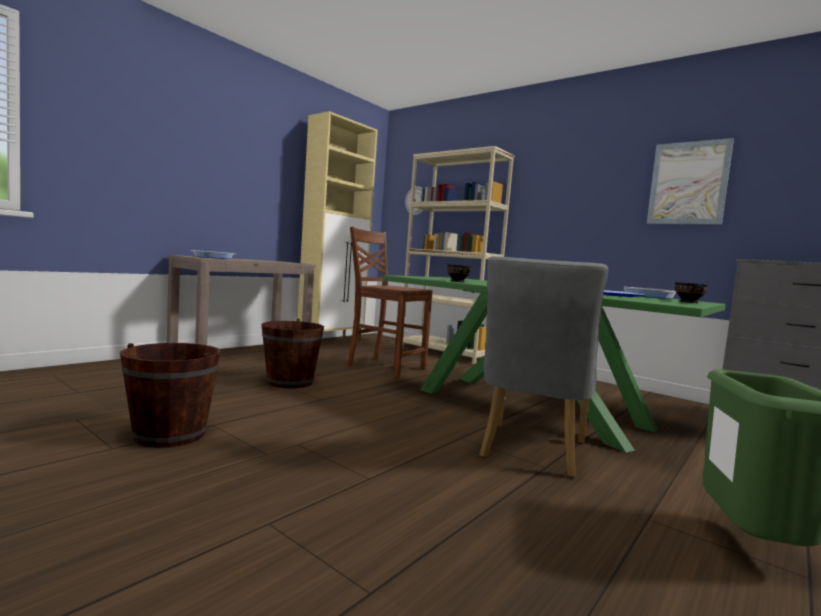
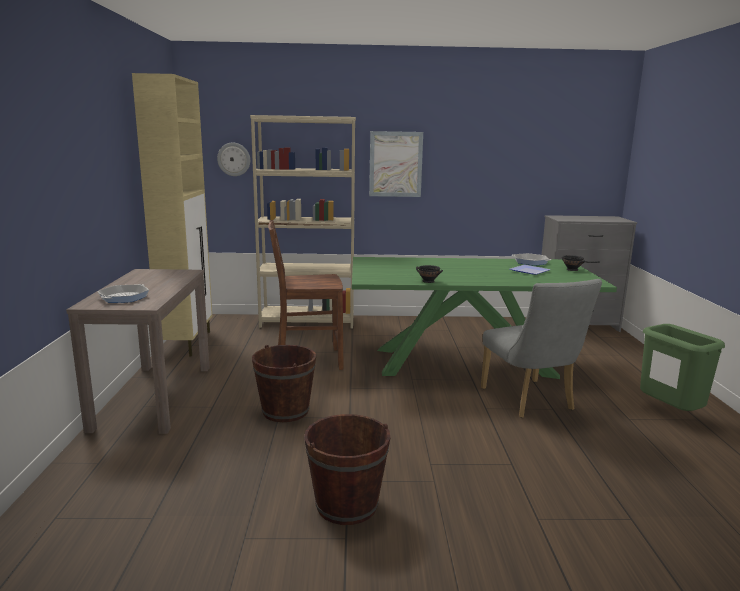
camera: 40 degrees left, 10 degrees up
picture [647,138,734,225] -> picture moved to [369,131,423,197]

